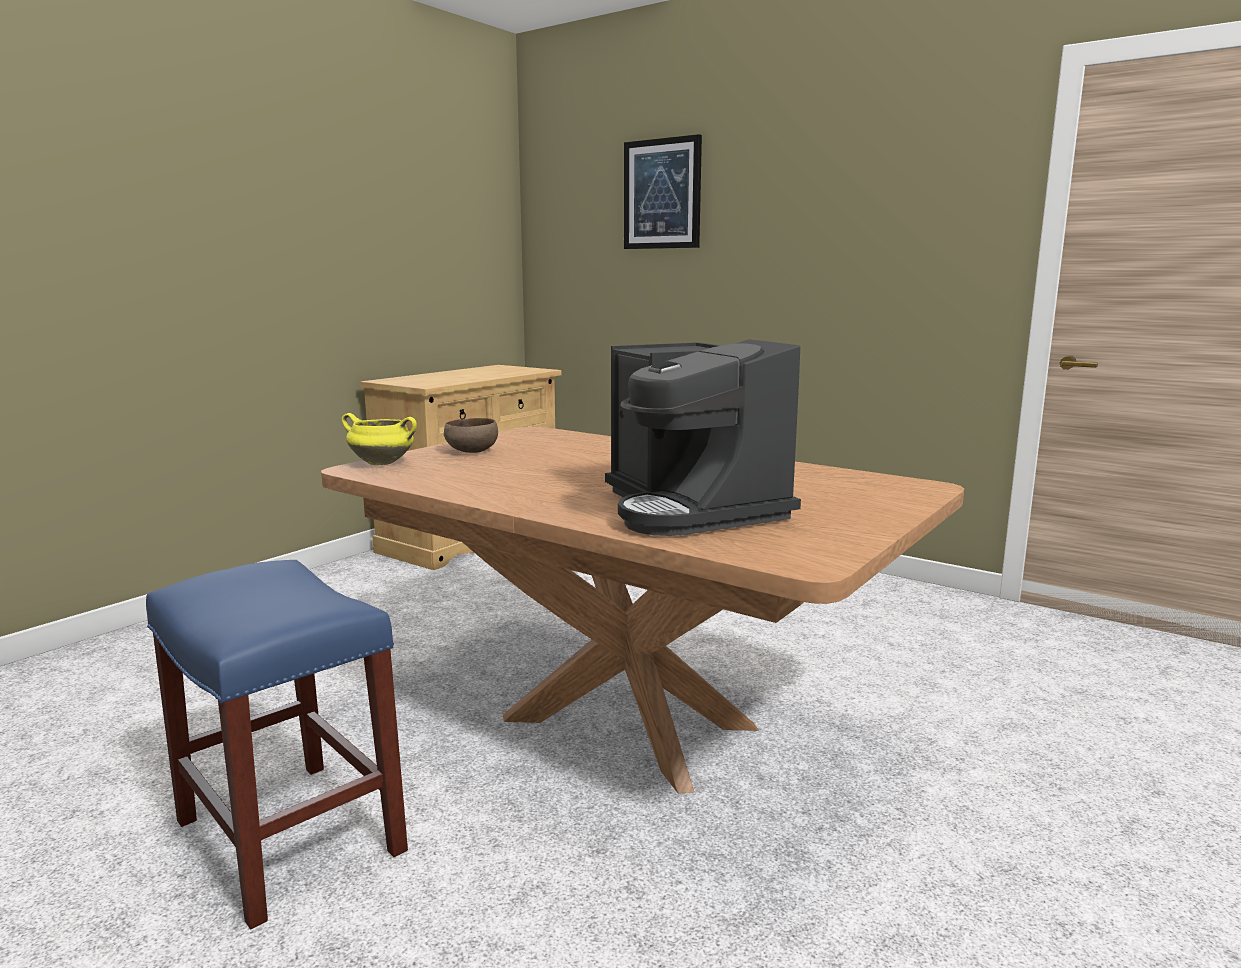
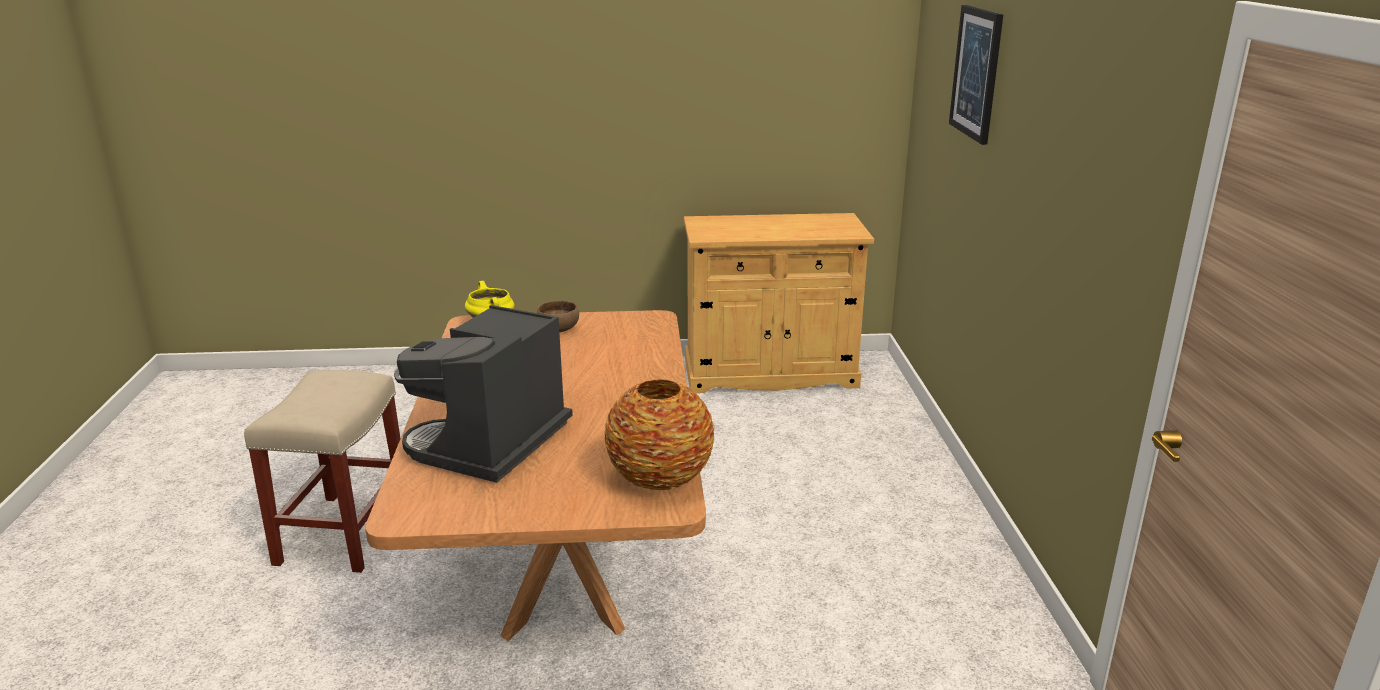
camera: 50 degrees right, 10 degrees up
blue stool [146,560,408,930] -> beige stool [244,370,401,573]
none -> vase [605,379,714,490]

